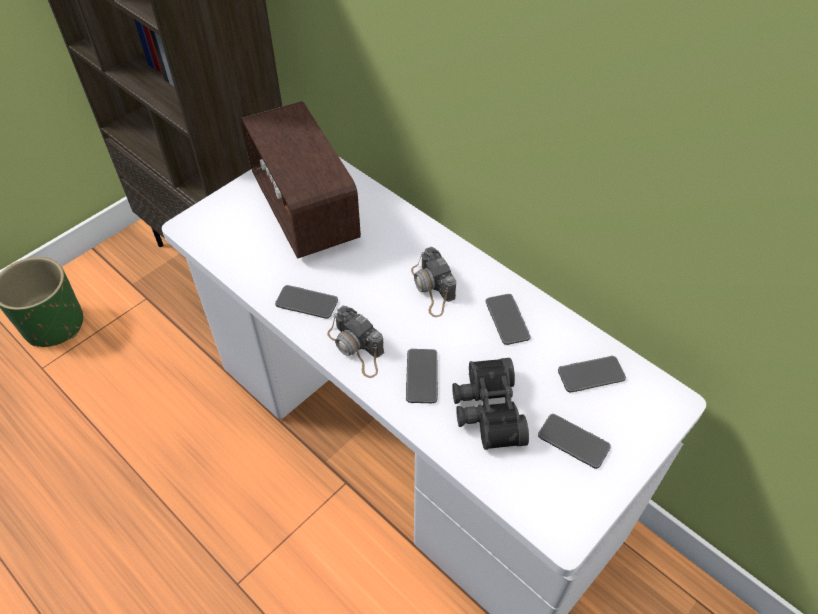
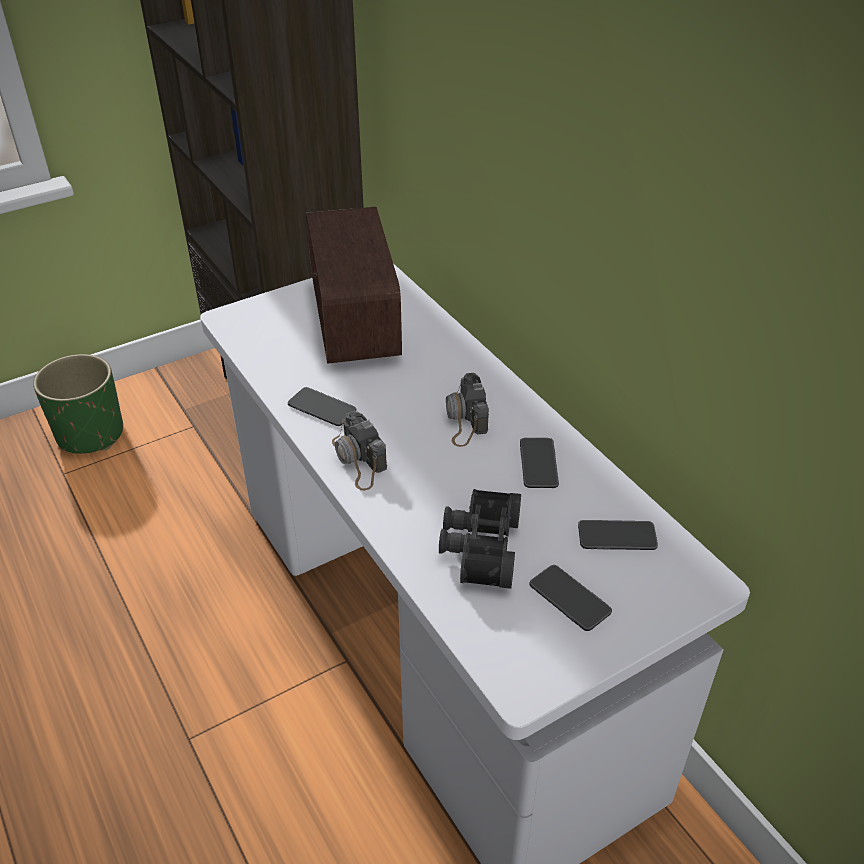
camera: 15 degrees right, 10 degrees down
phone [406,349,438,403] -> none

